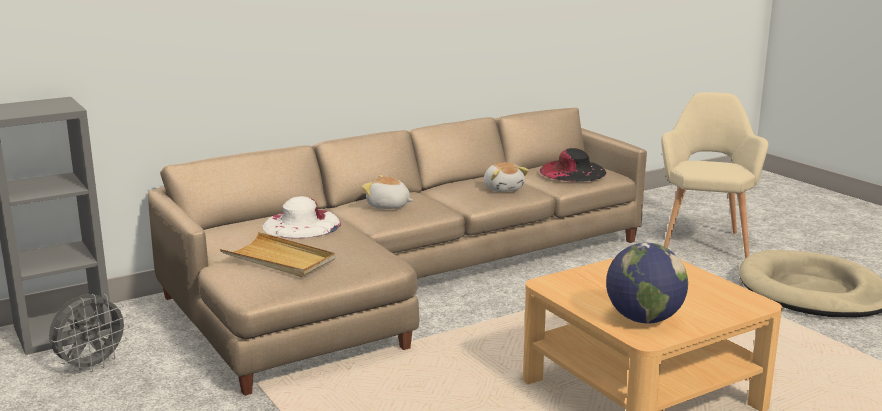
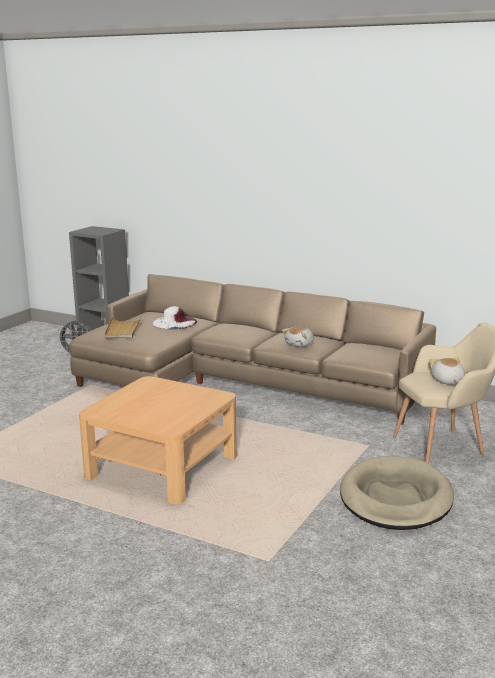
camera: 60 degrees right, 0 degrees up
plush toy [362,175,413,209] -> plush toy moved to [429,357,465,385]
black hat [540,148,606,182] -> none
globe [606,243,688,324] -> none

